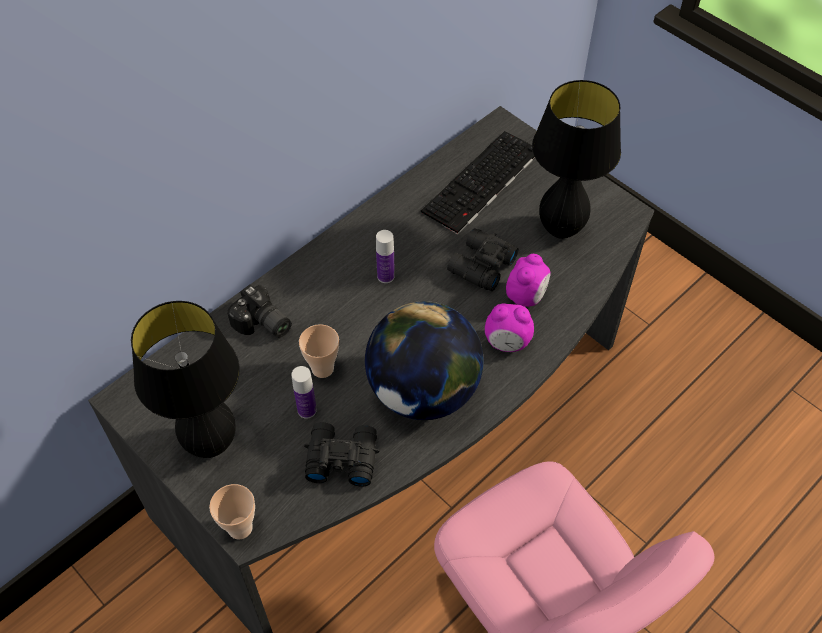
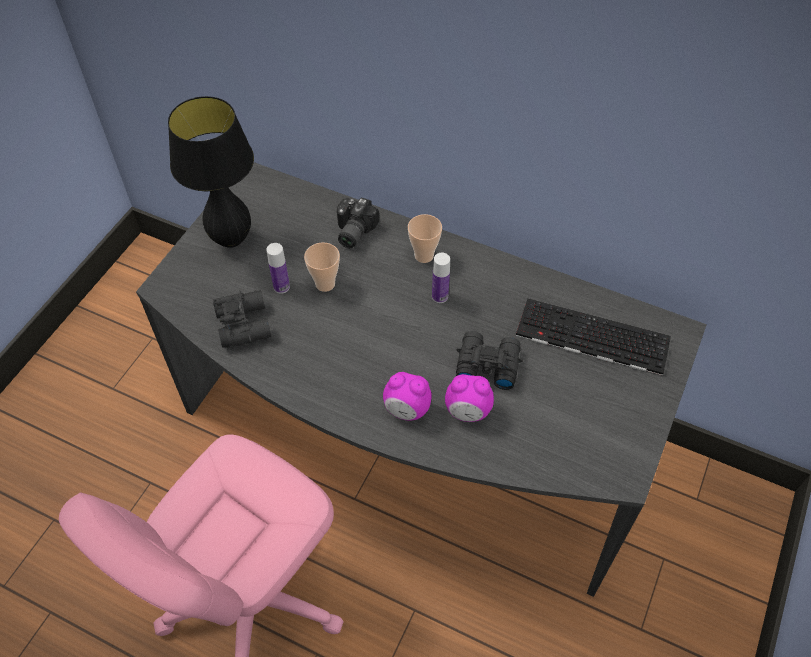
camera: 70 degrees right, 0 degrees up
cup [209,484,255,539] -> cup moved to [408,214,442,263]
globe [365,301,484,420] -> none
alarm clock [485,303,534,352] -> alarm clock turned 60 degrees counterclockwise [383,372,432,420]
black table lamp [532,80,621,239] -> none

